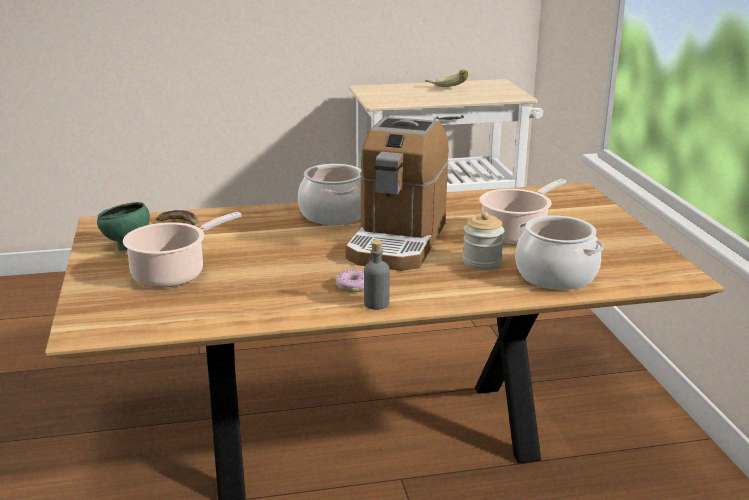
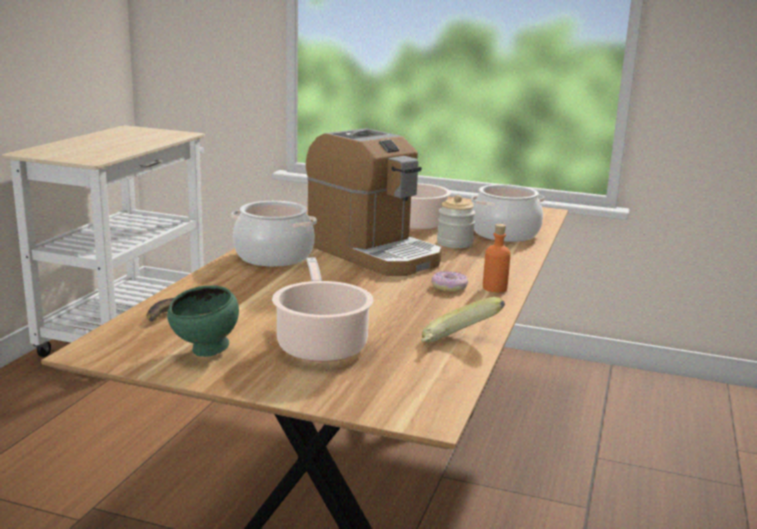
camera: 60 degrees left, 5 degrees down
grey bottle [364,240,390,310] -> orange bottle [483,224,511,293]
banana [425,69,468,87] -> banana moved to [421,297,505,342]

